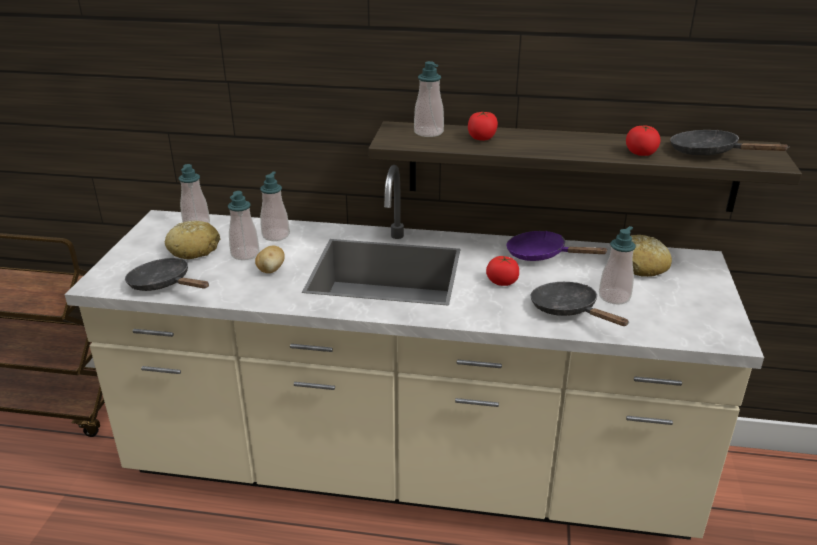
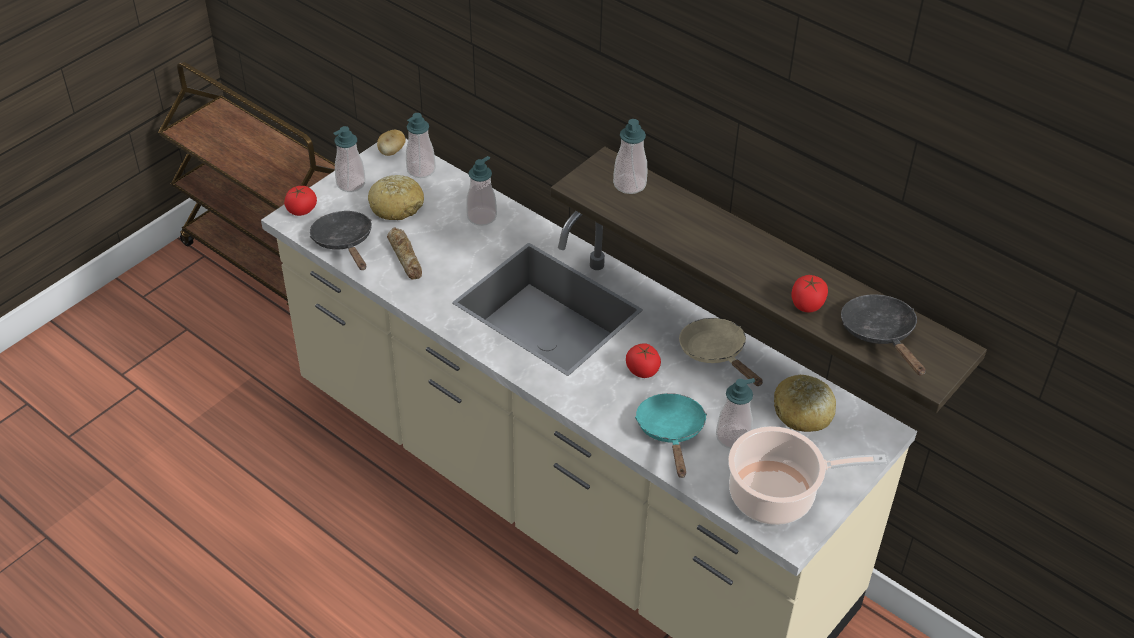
camera: 30 degrees right, 15 degrees up
soap dispenser [228,191,260,260] -> soap dispenser moved to [334,126,366,192]
potato [255,245,285,273] -> potato moved to [377,130,406,156]
tomato [468,111,498,141] -> tomato moved to [284,186,317,216]
purple frying pan [507,231,609,261] -> beige frying pan [679,318,763,386]
black frying pan [531,282,629,326] -> turquoise frying pan [635,393,707,478]
none -> bread [387,227,422,279]
none -> cooking pot [728,426,887,525]

